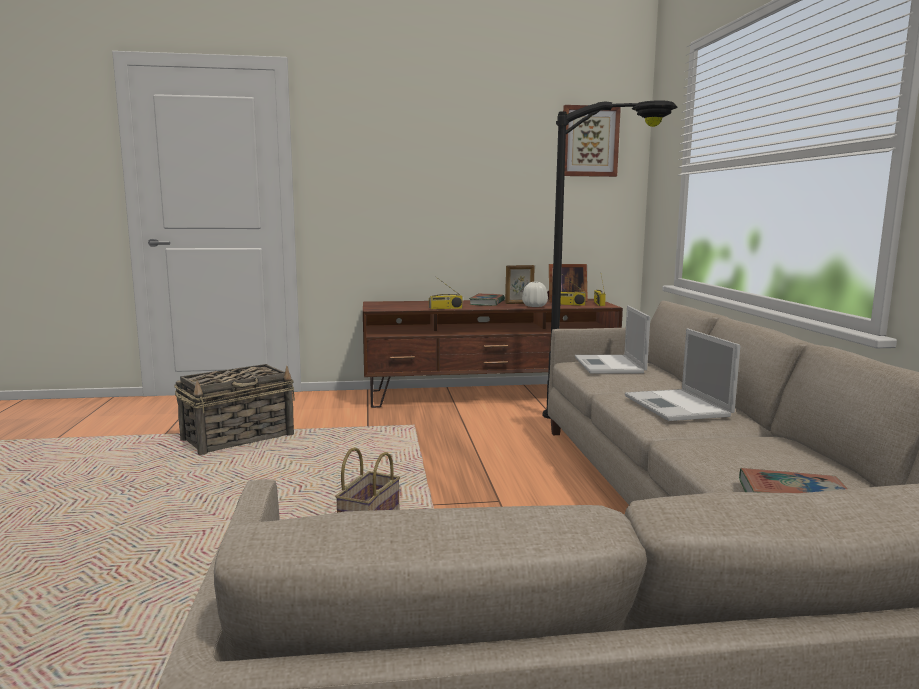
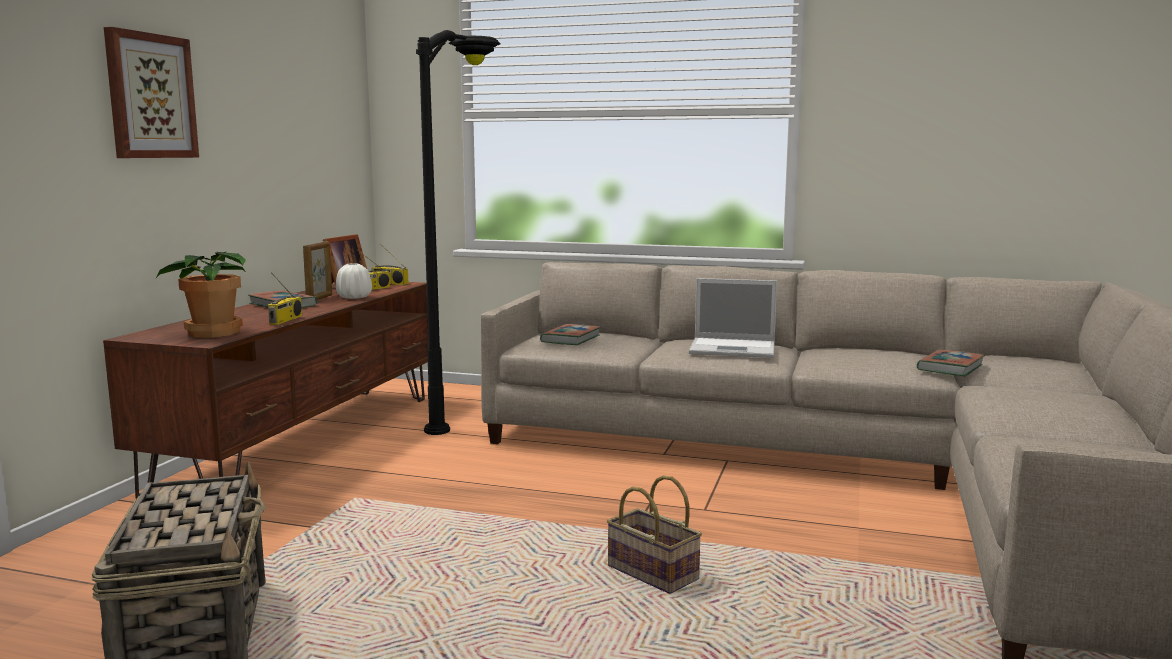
camera: 65 degrees left, 0 degrees up
picture [563,105,621,177] -> picture moved to [104,27,199,158]
laptop [575,305,650,373] -> book [540,324,601,345]
none -> potted plant [156,252,246,338]

